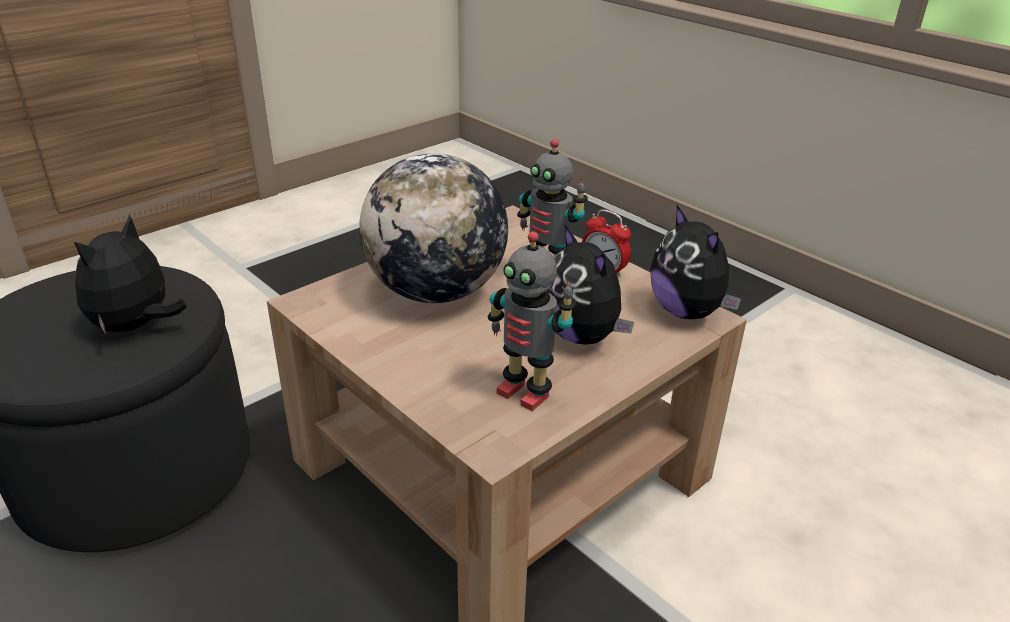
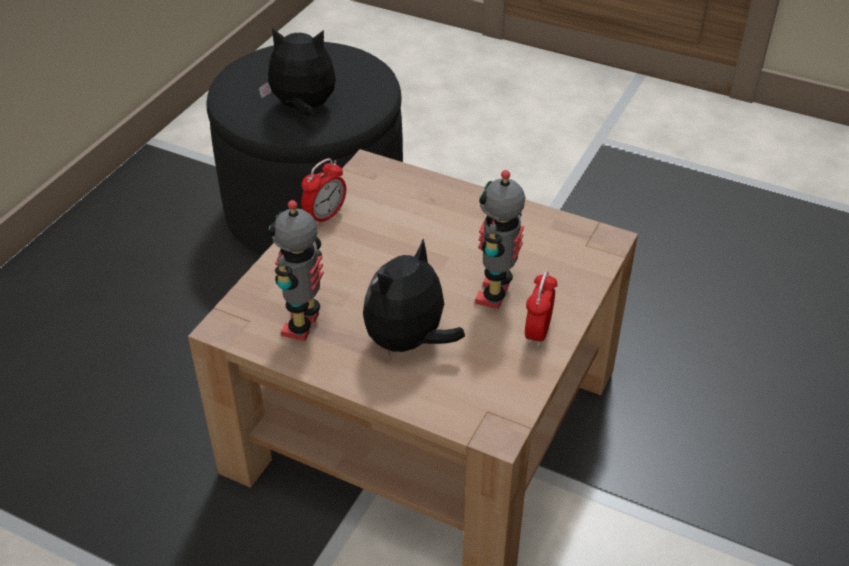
camera: 70 degrees right, 10 degrees up
globe [359,153,508,303] -> none
plush toy [650,205,742,319] -> none
none -> alarm clock [301,158,346,226]

